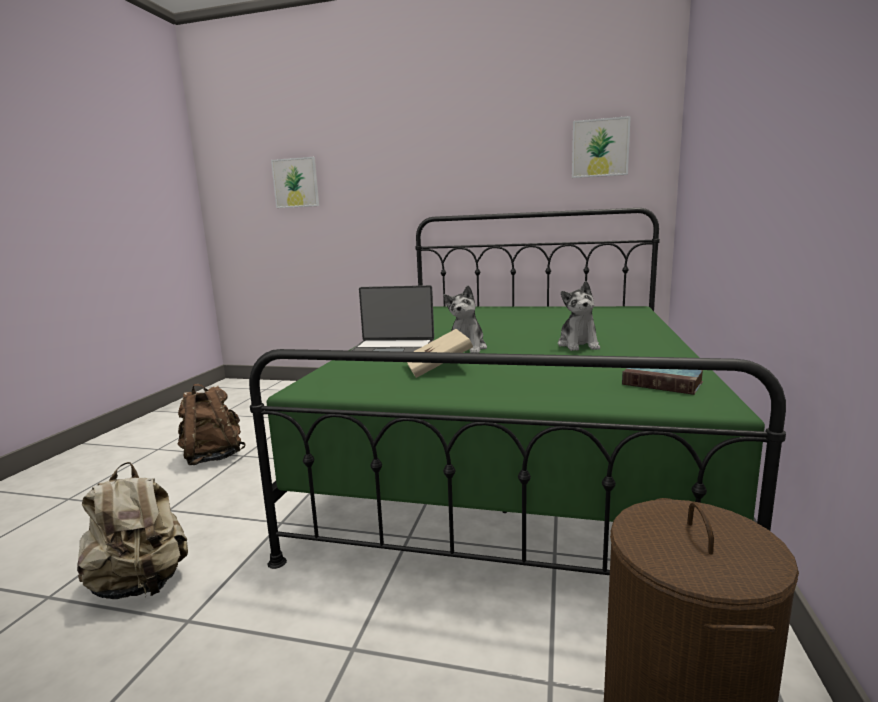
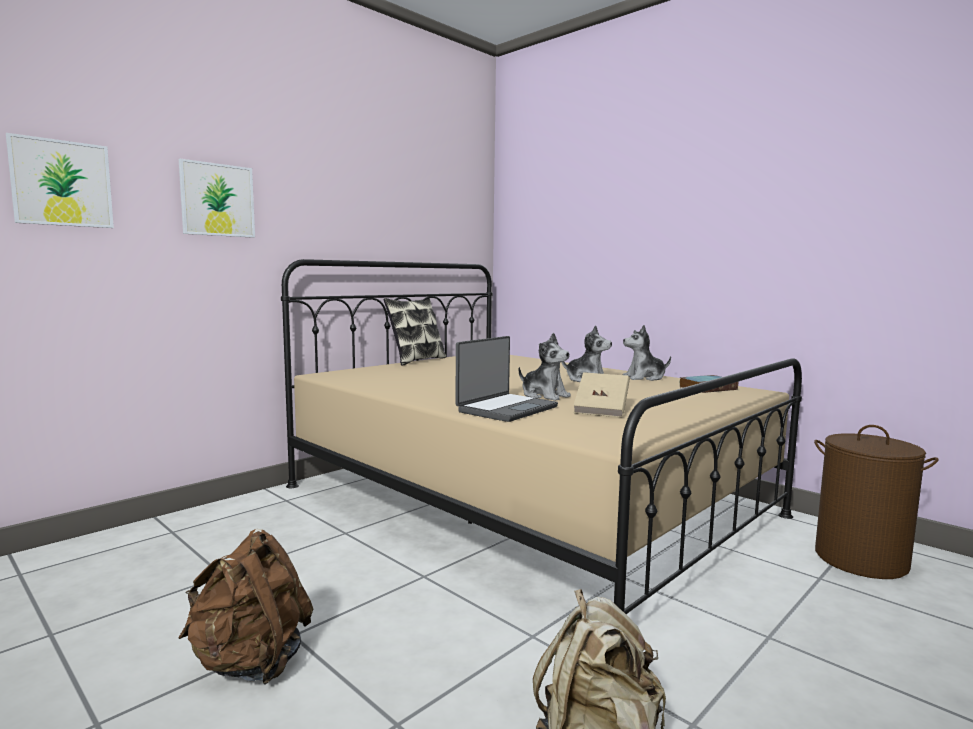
camera: 60 degrees left, 5 degrees down
green bed [249,208,786,575] -> beige bed [281,259,802,614]
picture [572,116,631,178] -> picture moved to [179,159,255,238]
none -> pillow [383,298,446,365]
none -> plush toy [623,325,671,381]

